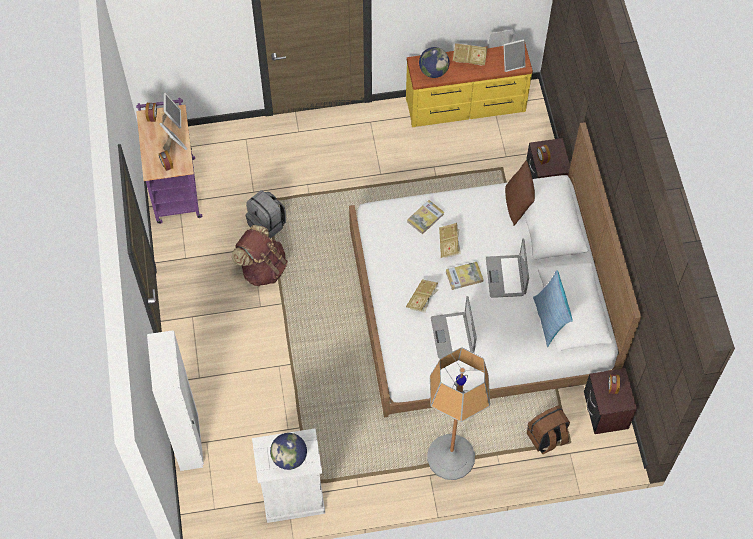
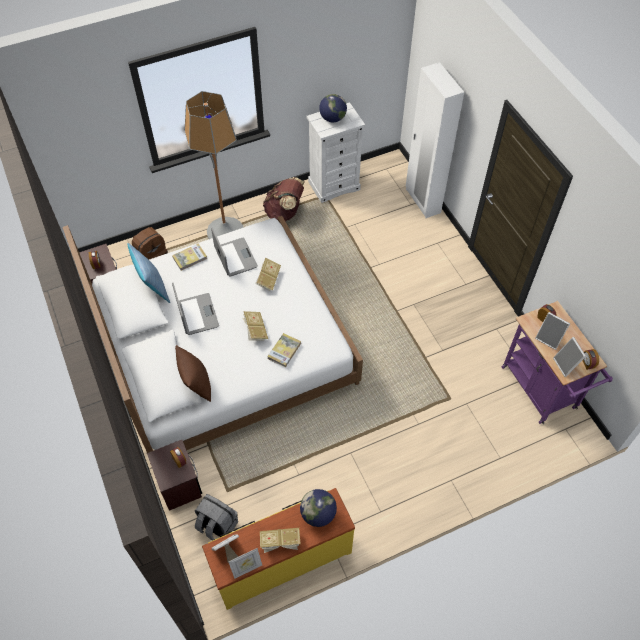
camera: 165 degrees right, 5 degrees down
brown backpack [231,225,288,287] -> brown backpack moved to [263,177,305,222]
grey backpack [246,190,286,238] -> grey backpack moved to [195,494,238,541]
book [446,262,484,290] -> book moved to [172,244,207,271]

